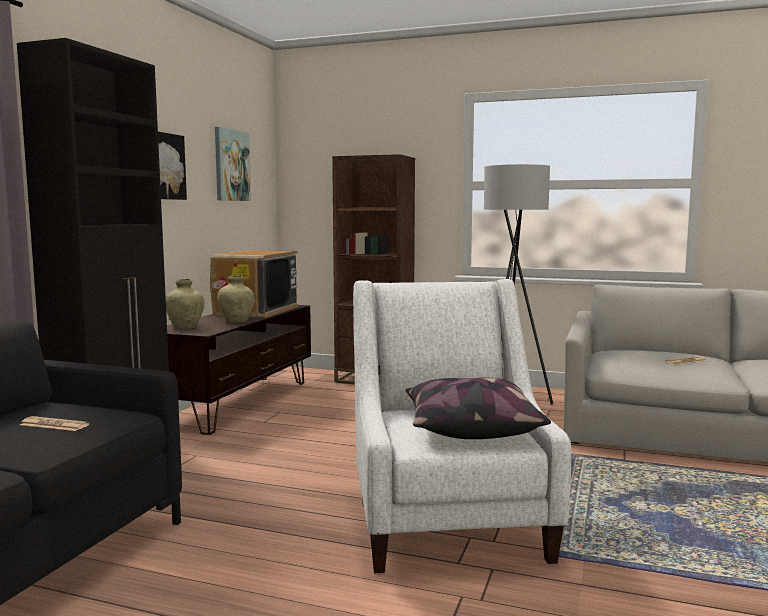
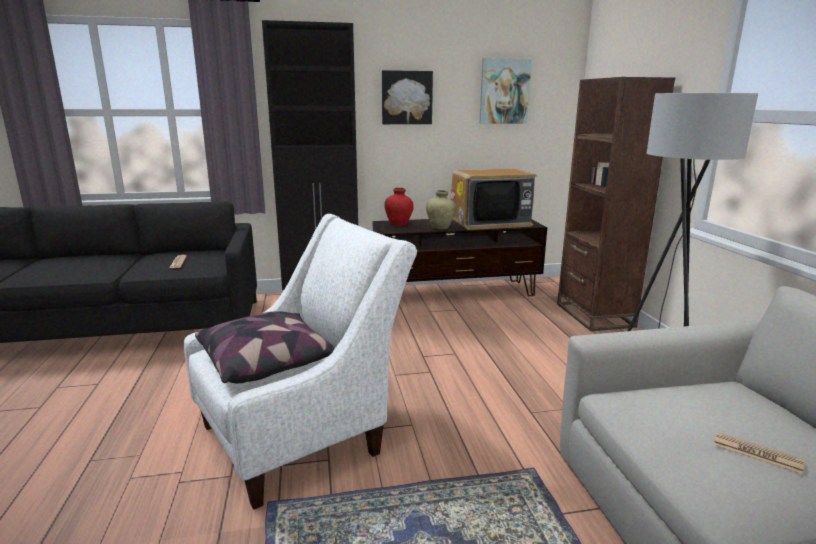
camera: 60 degrees right, 10 degrees up
beige vase [166,279,204,329] -> red vase [384,188,414,226]

